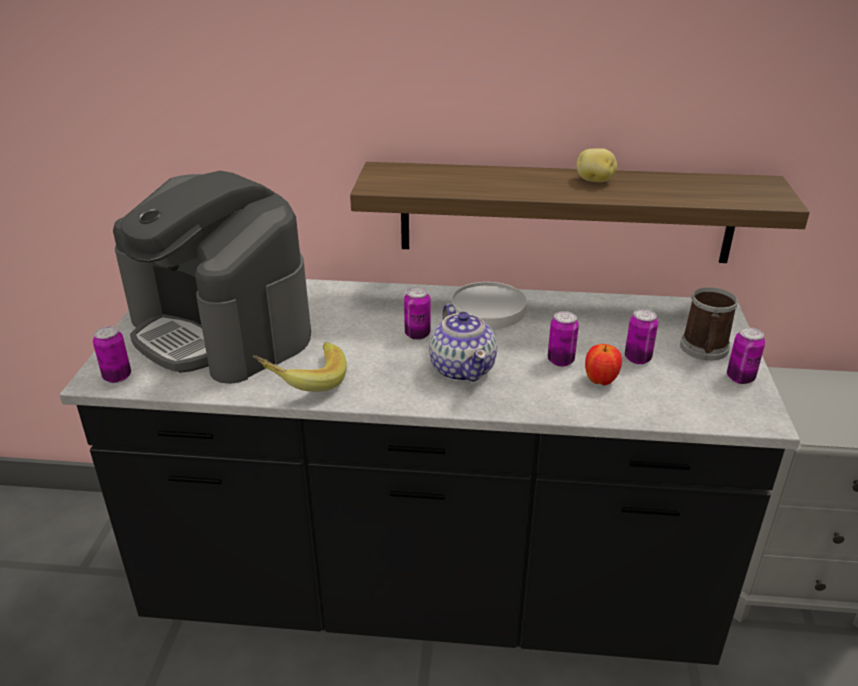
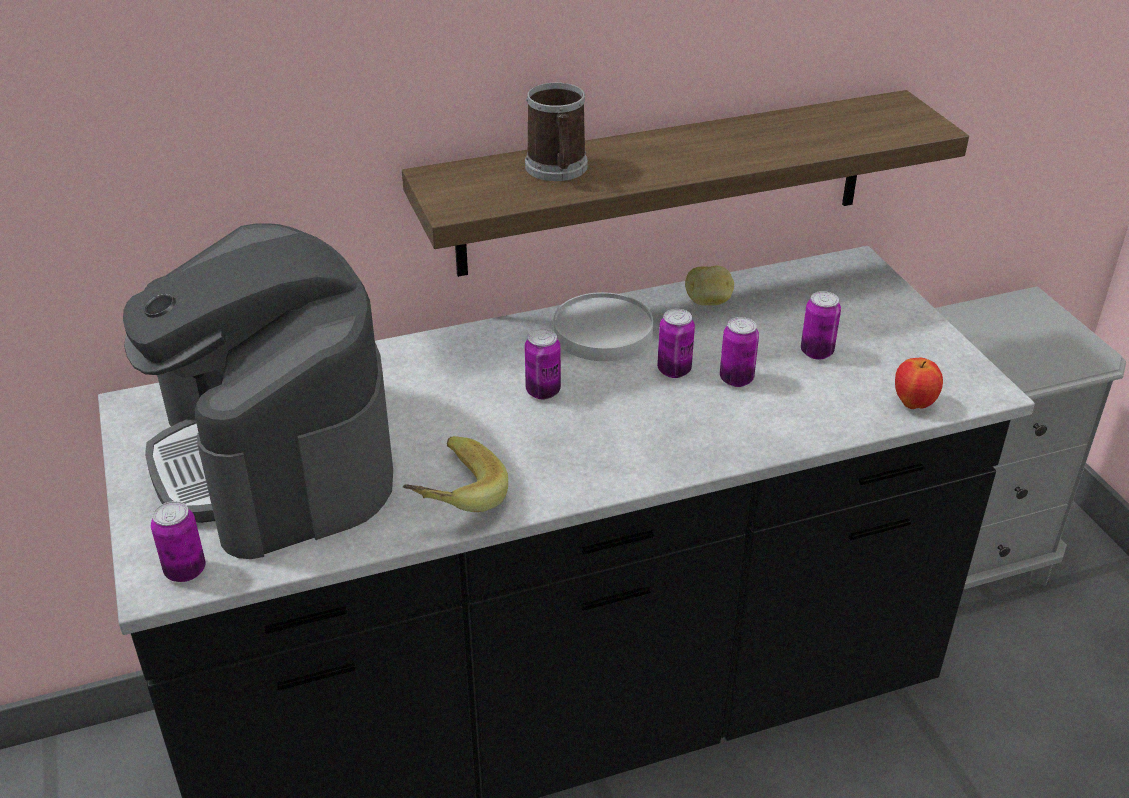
camera: 25 degrees left, 5 degrees up
coffee machine [113,171,311,384] -> coffee machine turned 45 degrees clockwise [123,223,393,559]
teapot [429,304,497,382] -> none
potato [576,148,617,182] -> potato moved to [685,266,734,306]
apple [585,344,622,385] -> apple moved to [895,358,943,409]
mug [680,287,738,361] -> mug moved to [525,83,588,181]
can [727,327,765,384] -> can moved to [657,309,695,378]

